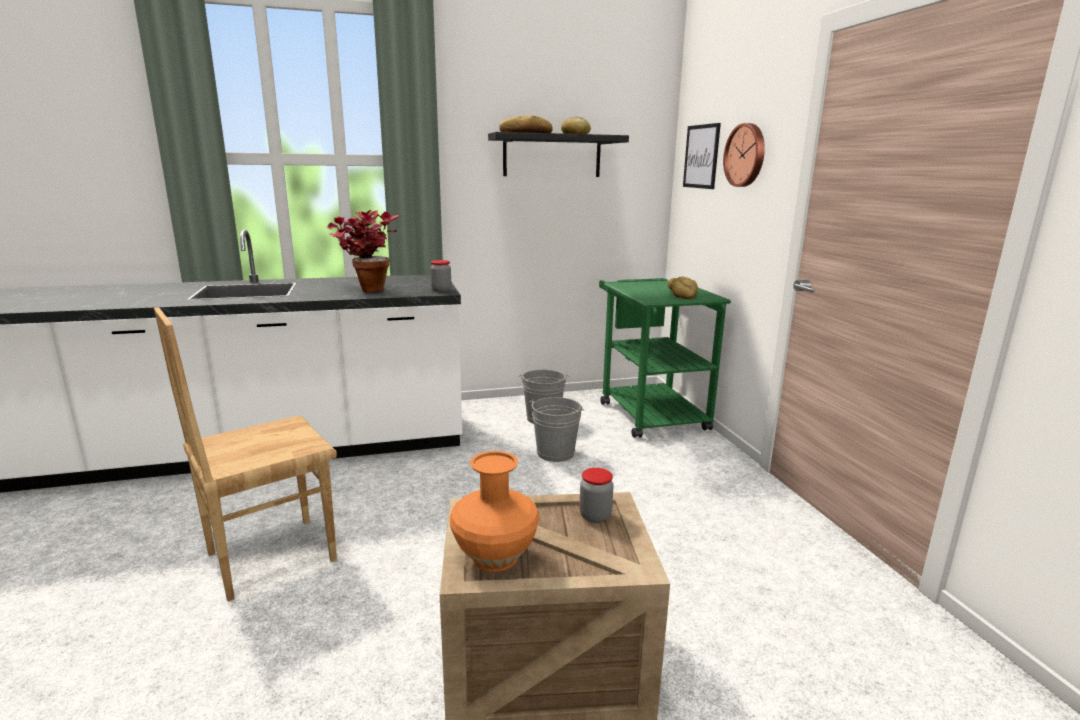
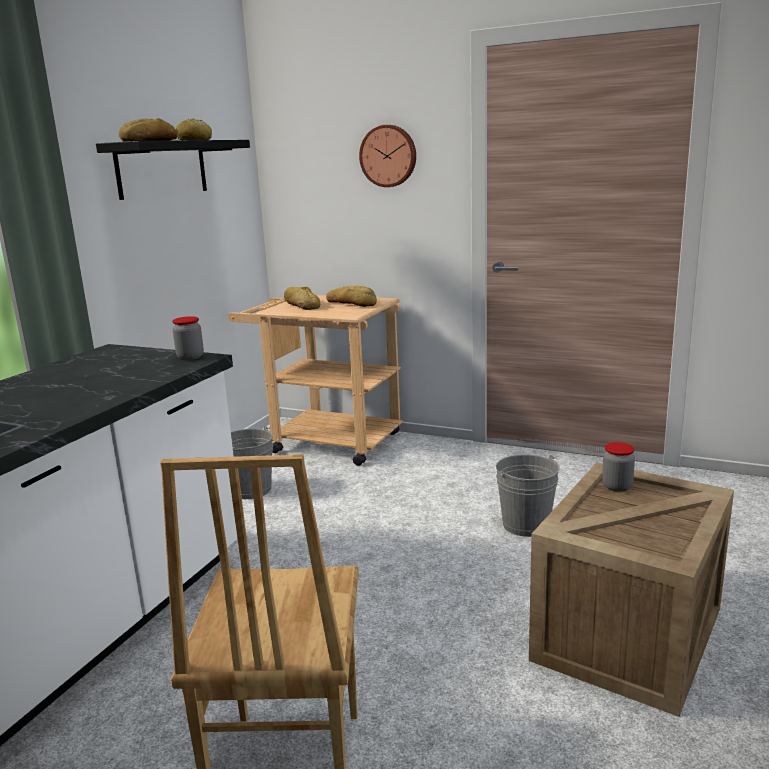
camera: 50 degrees left, 0 degrees up
potted plant [327,210,400,293] -> none
orange vase [450,451,540,572] -> none
grey bucket [529,397,584,462] -> grey bucket moved to [496,455,560,537]
green cart [599,278,731,438] -> beige cart [228,295,403,466]
picture [683,123,721,189] -> none
none -> bread [284,287,320,310]

